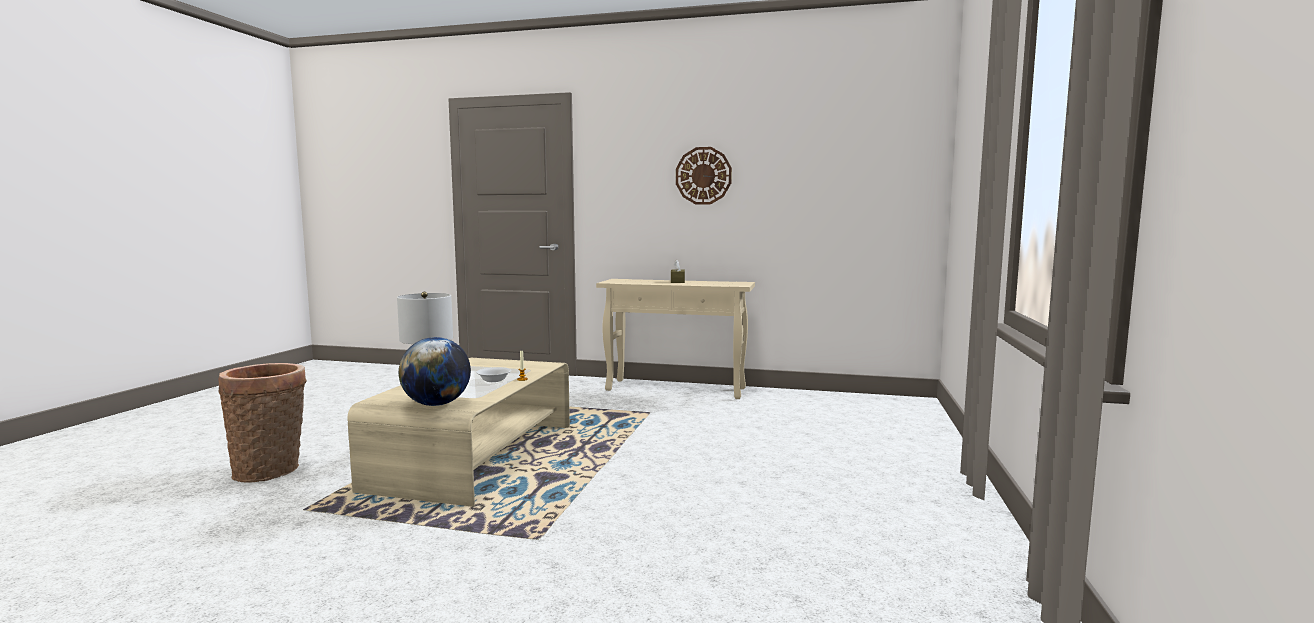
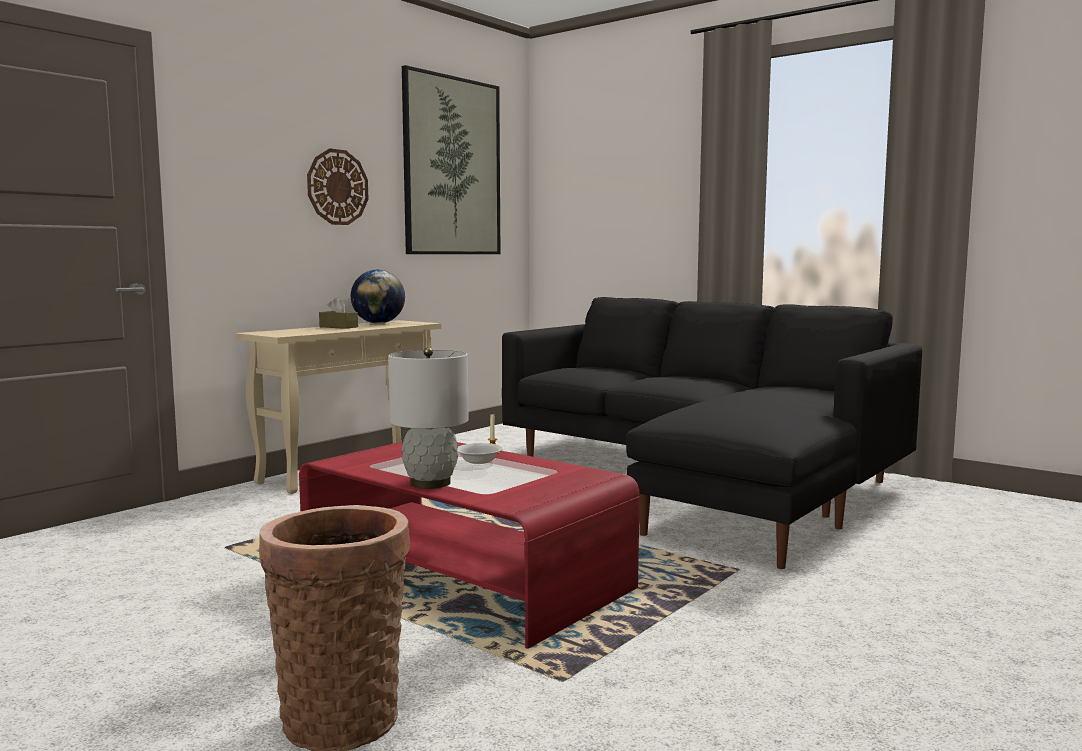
camera: 65 degrees left, 0 degrees up
beige coffee table [347,358,570,507] -> red coffee table [299,442,640,649]
globe [399,337,471,406] -> globe moved to [351,269,405,324]
none -> picture [402,65,500,254]
none -> black sofa [502,297,922,569]

